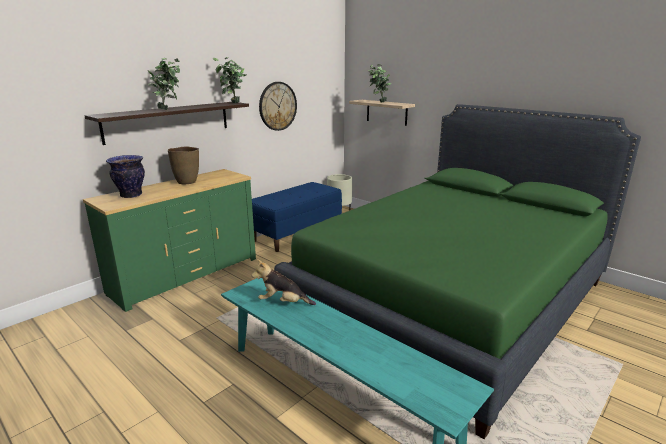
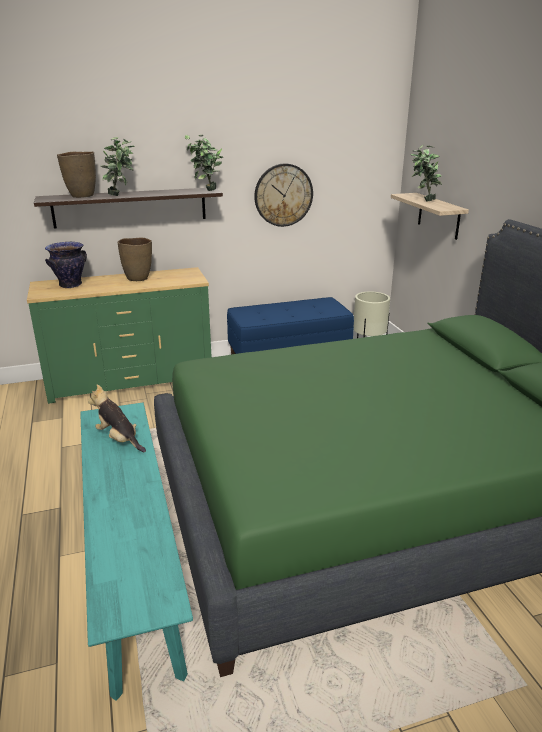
camera: 30 degrees right, 5 degrees up
none -> brown vase [57,152,96,198]

